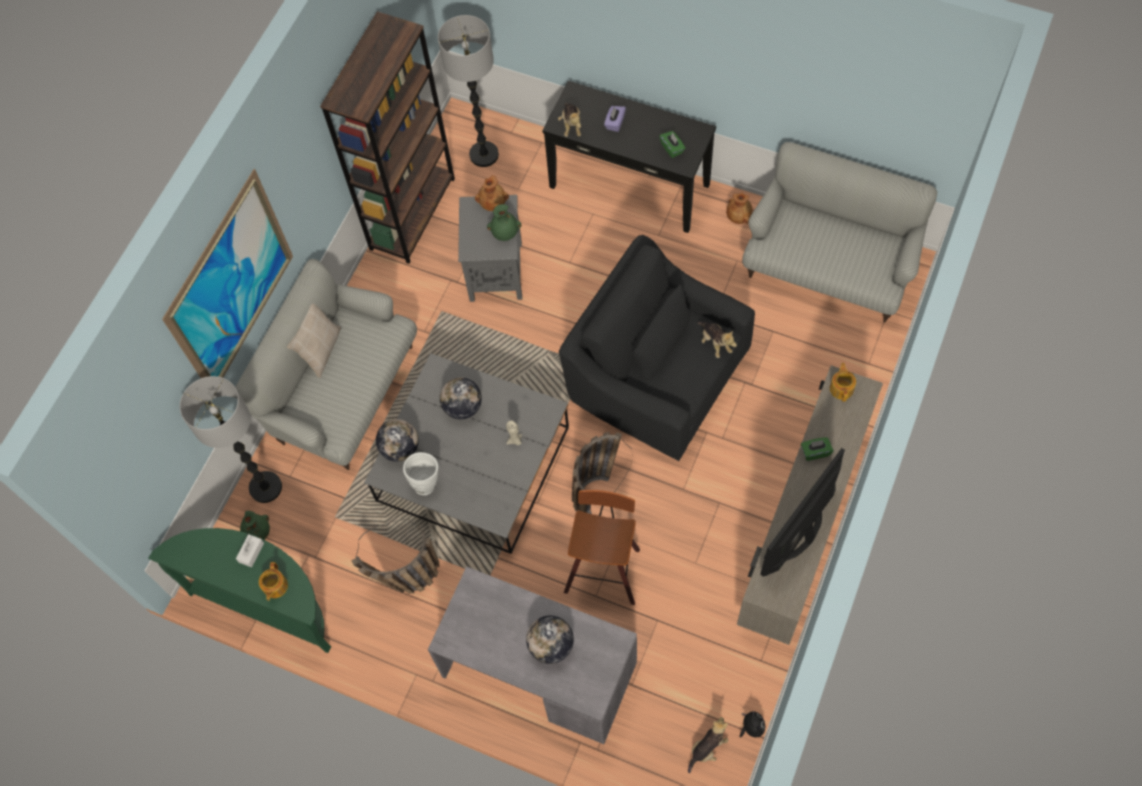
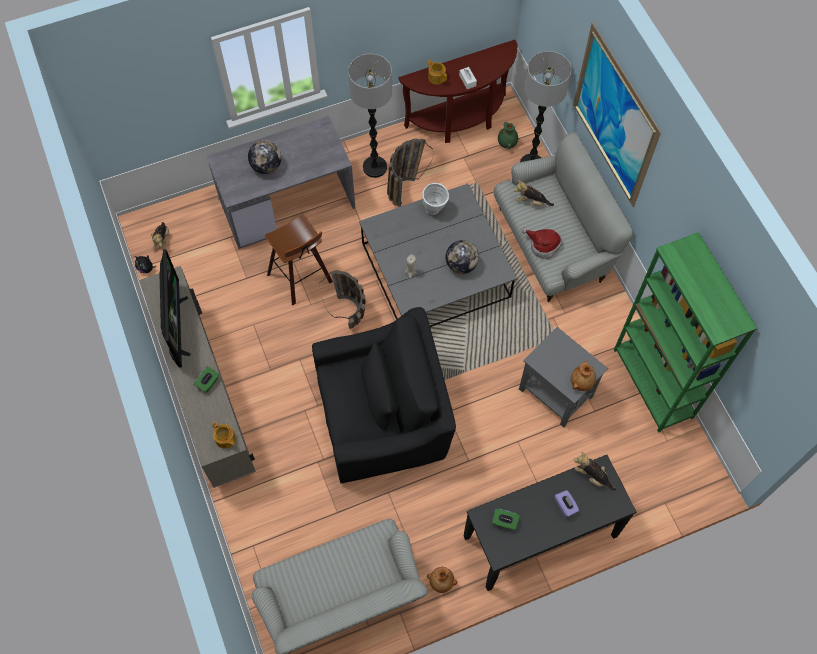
camera: 130 degrees right, 0 degrees up
green console table [149,528,331,653] -> brown console table [398,40,517,143]
beige pillow [287,304,341,378] -> none
brown bookcase [320,11,455,264] -> green bookcase [614,232,757,432]
globe [376,419,419,462] -> none
floor lamp [438,15,499,167] -> floor lamp moved to [348,54,392,178]
green vase [487,204,521,241] -> none
plush toy [697,322,737,358] -> plush toy moved to [514,180,554,206]
none -> hat [521,227,562,260]

